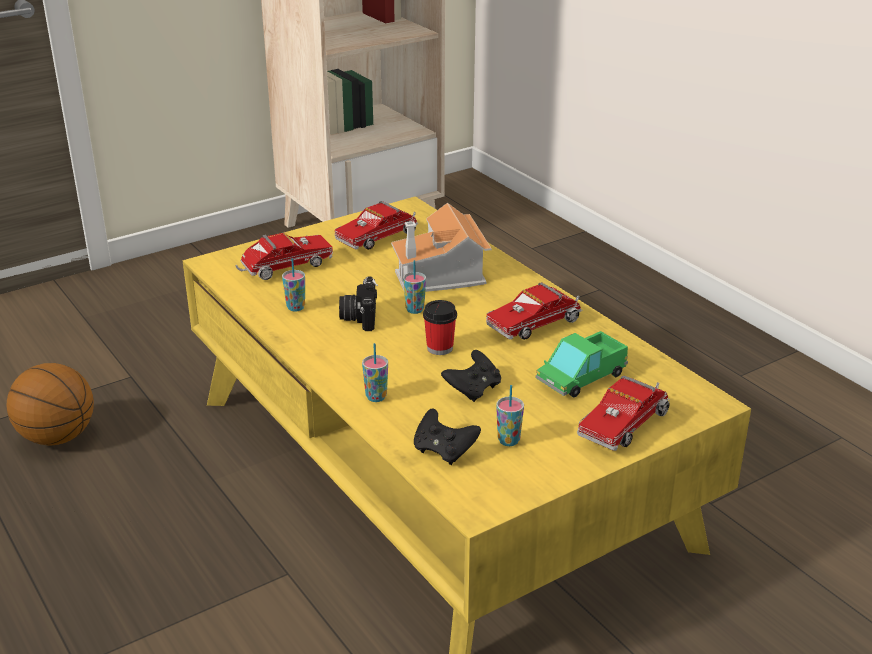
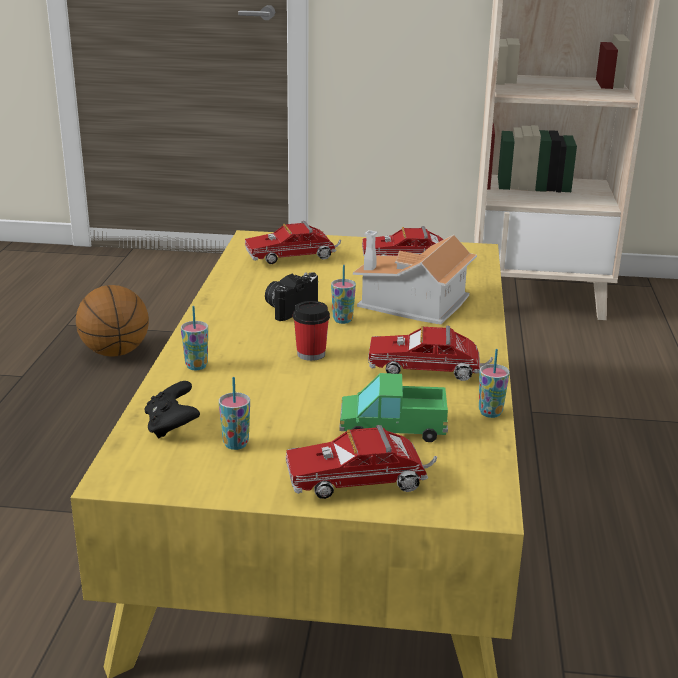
camera: 40 degrees right, 5 degrees down
toy truck [235,232,333,280] -> toy truck turned 150 degrees clockwise [245,221,341,264]
cup [282,258,305,312] -> cup moved to [479,349,510,418]
black game controller [441,350,501,402] -> none

